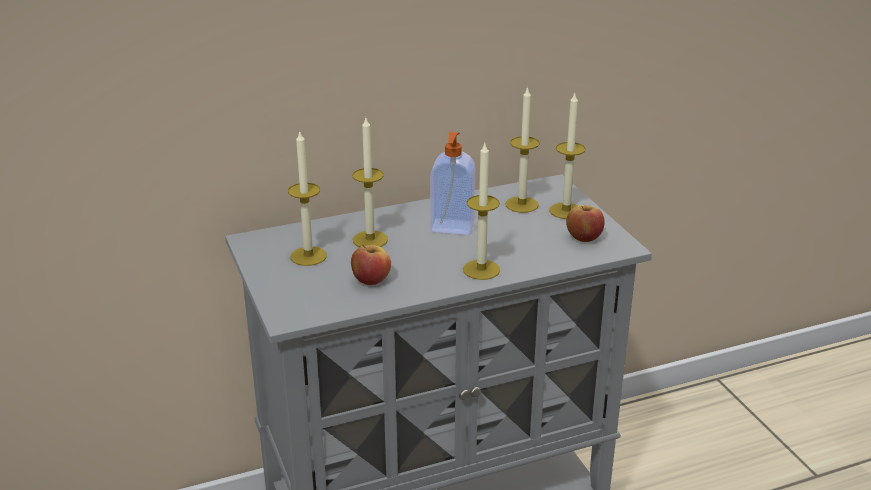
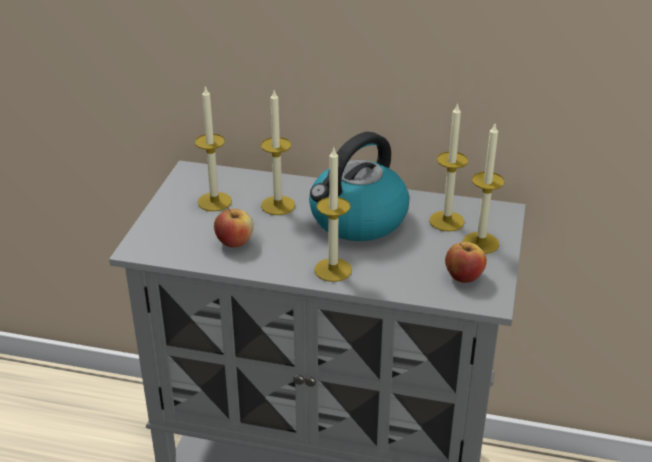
camera: 35 degrees right, 5 degrees up
soap dispenser [430,132,475,235] -> kettle [309,132,409,241]

